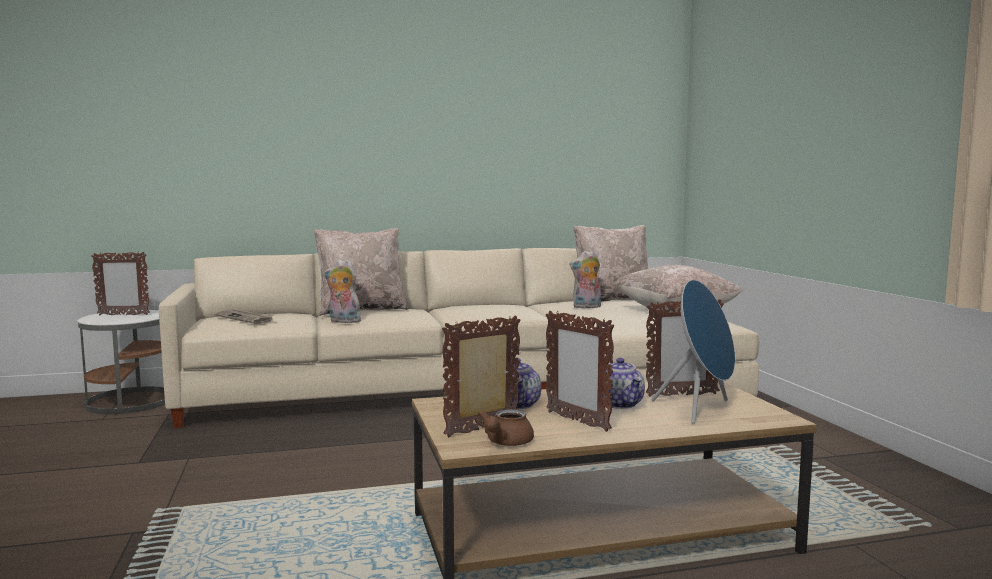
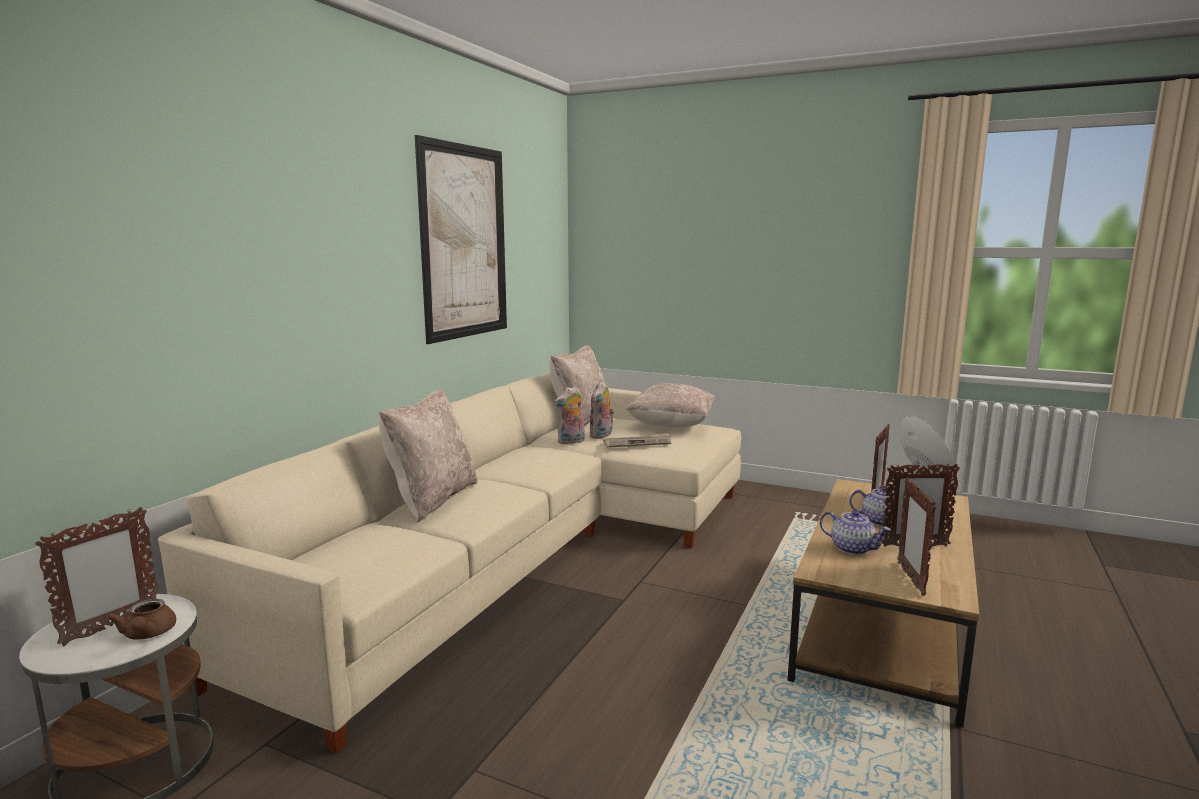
camera: 50 degrees left, 5 degrees up
newspaper [214,309,275,324] -> newspaper moved to [603,433,671,448]
plush toy [324,259,361,323] -> plush toy moved to [554,386,585,444]
brown teapot [478,409,534,446] -> brown teapot moved to [107,599,176,640]
none -> picture [415,135,507,344]

